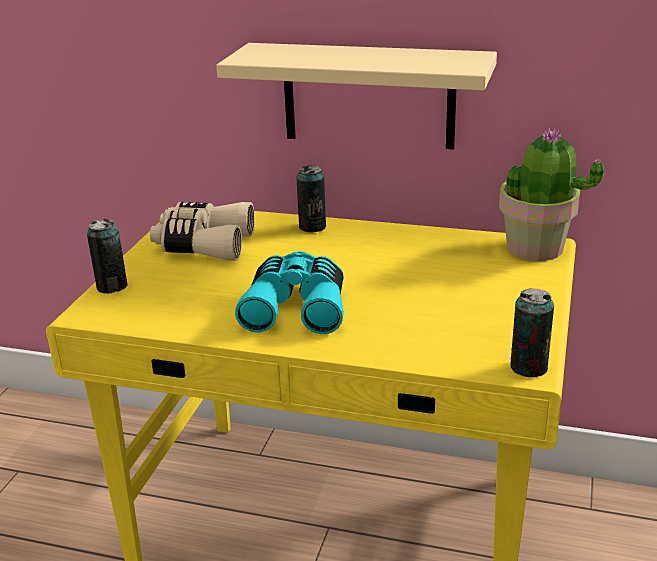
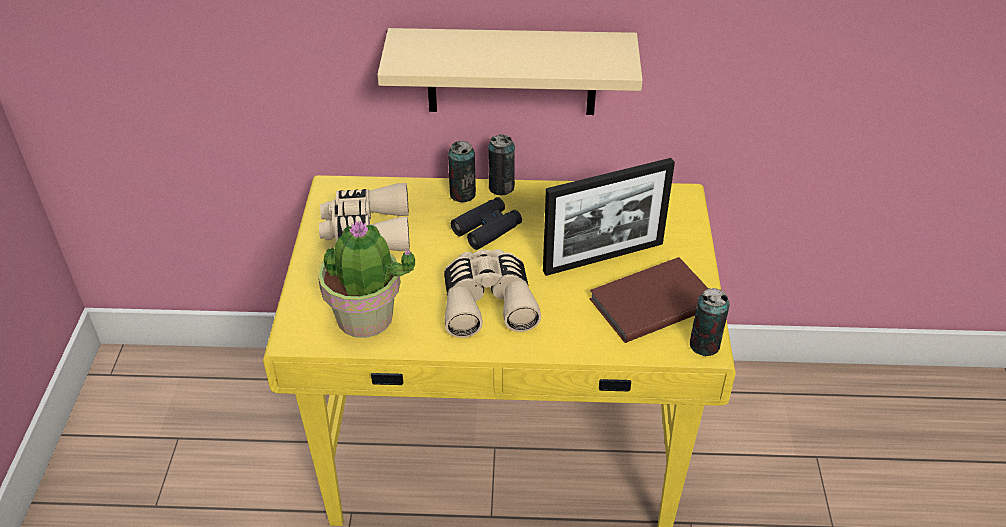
camera: 15 degrees left, 15 degrees up
can [87,219,127,294] -> can moved to [488,134,515,195]
turquoise binoculars [235,251,344,334] -> beige binoculars [444,249,541,338]
potted plant [499,128,604,261] -> potted plant moved to [318,220,416,338]
none -> black binoculars [451,197,522,250]
none -> picture frame [543,158,675,276]
none -> brown book [589,257,708,343]

